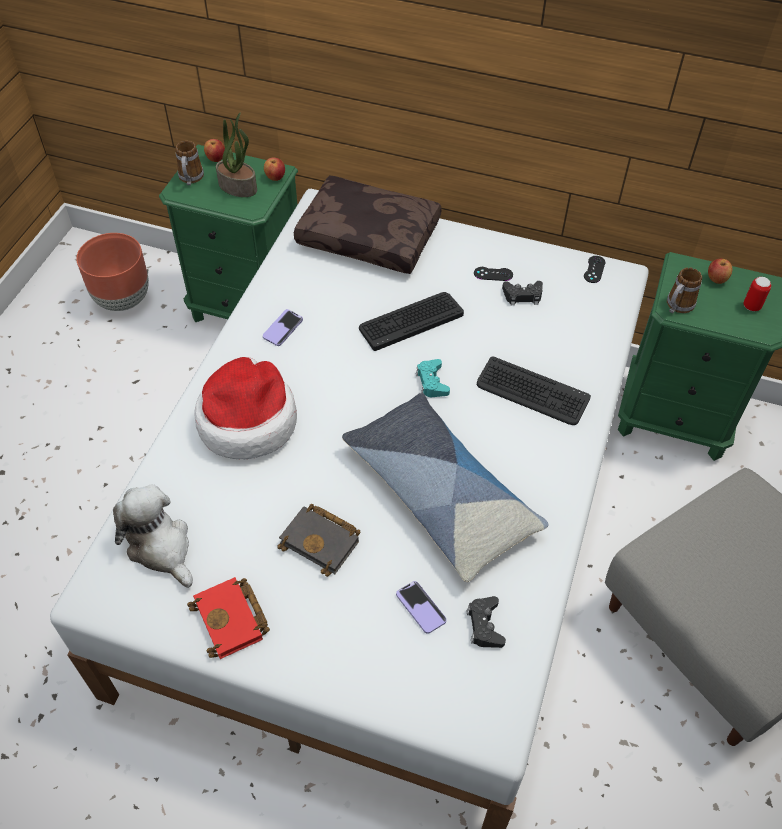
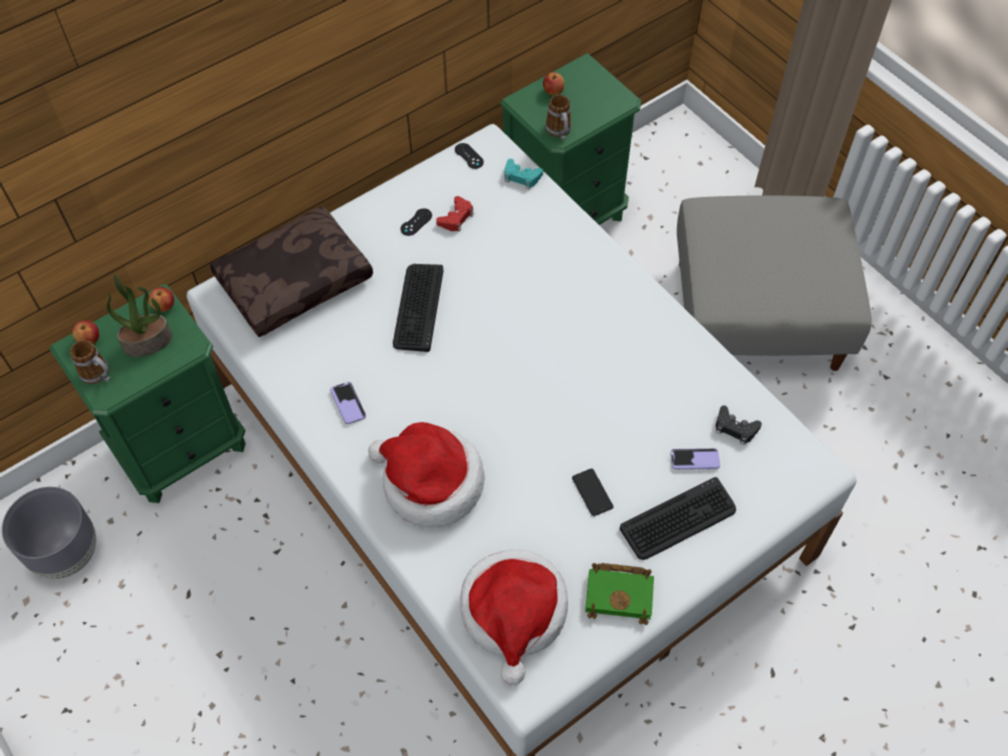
camera: 55 degrees left, 5 degrees up
brown planter [76,233,149,311] -> grey planter [2,487,96,579]
plush toy [113,484,193,588] -> hat [460,549,568,685]
red book [187,577,270,659] -> green book [585,563,654,625]
black book [277,504,361,577] -> phone [572,469,613,516]
pillow [342,393,549,582] -> none
turquoise game controller [416,359,450,397] -> turquoise game controller moved to [504,159,543,189]
keyboard [477,356,591,425] -> keyboard moved to [620,477,736,560]
black game controller [502,281,543,305] -> red game controller [436,196,474,232]
can [743,277,771,311] -> none

